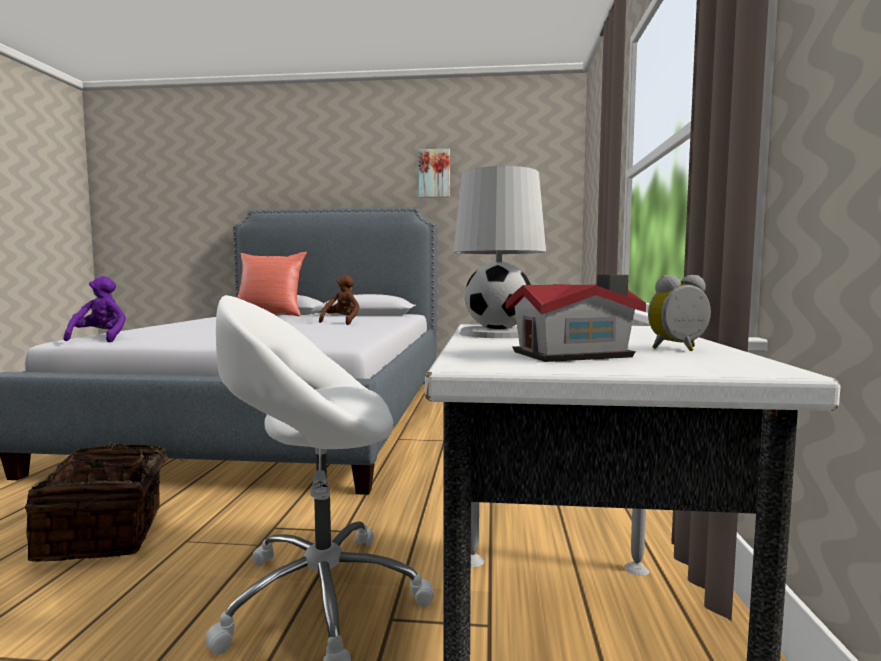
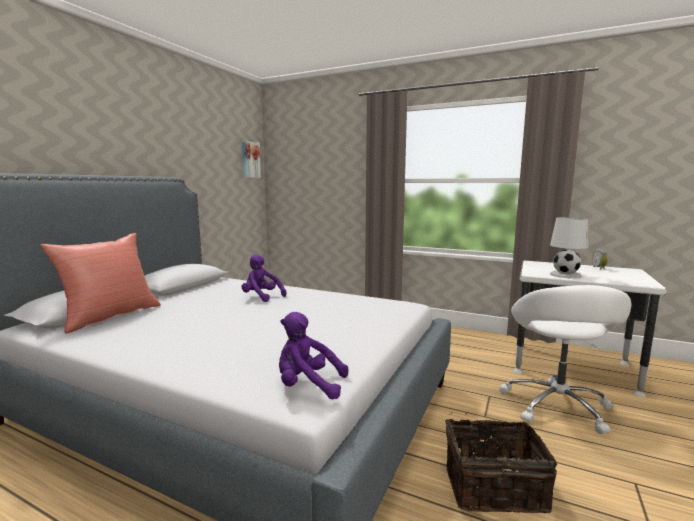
camera: 70 degrees left, 5 degrees up
brown plush toy [319,275,359,325] -> purple plush toy [242,254,286,302]
picture [419,149,450,198] -> picture moved to [242,141,261,178]
toy house [506,275,646,362] -> none

